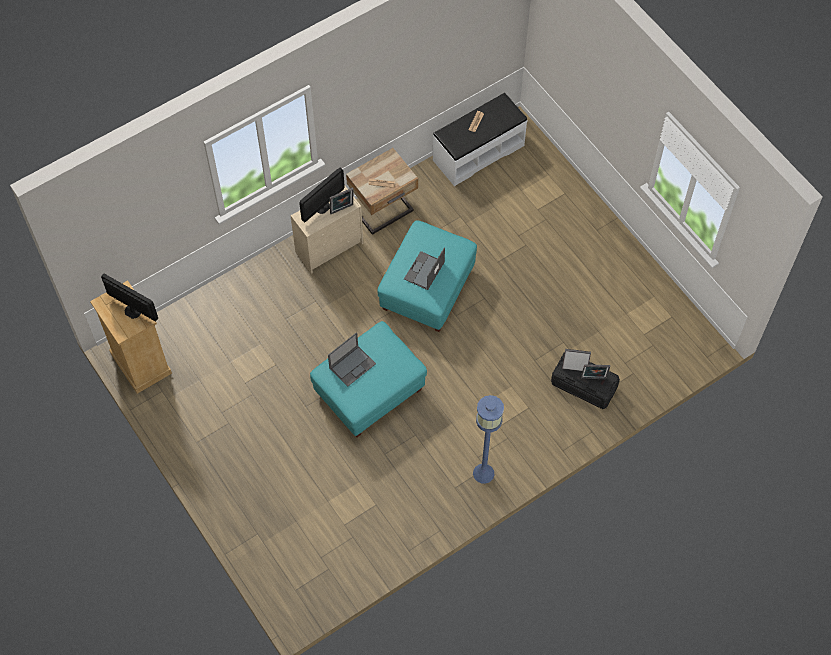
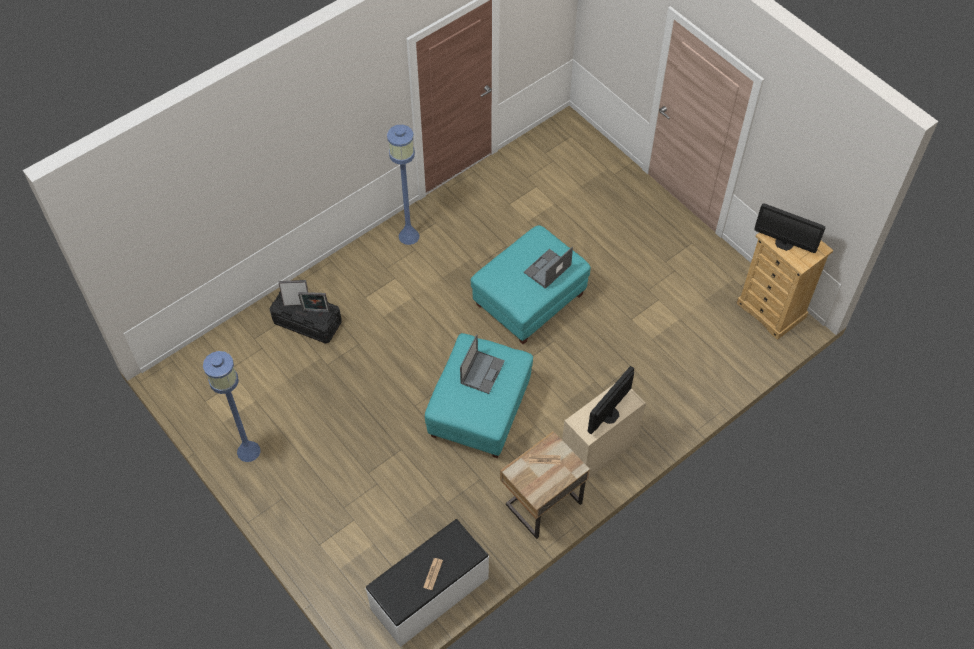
camera: 175 degrees right, 5 degrees down
picture frame [330,188,353,214] -> none
none -> blue floor lamp [203,351,261,462]

